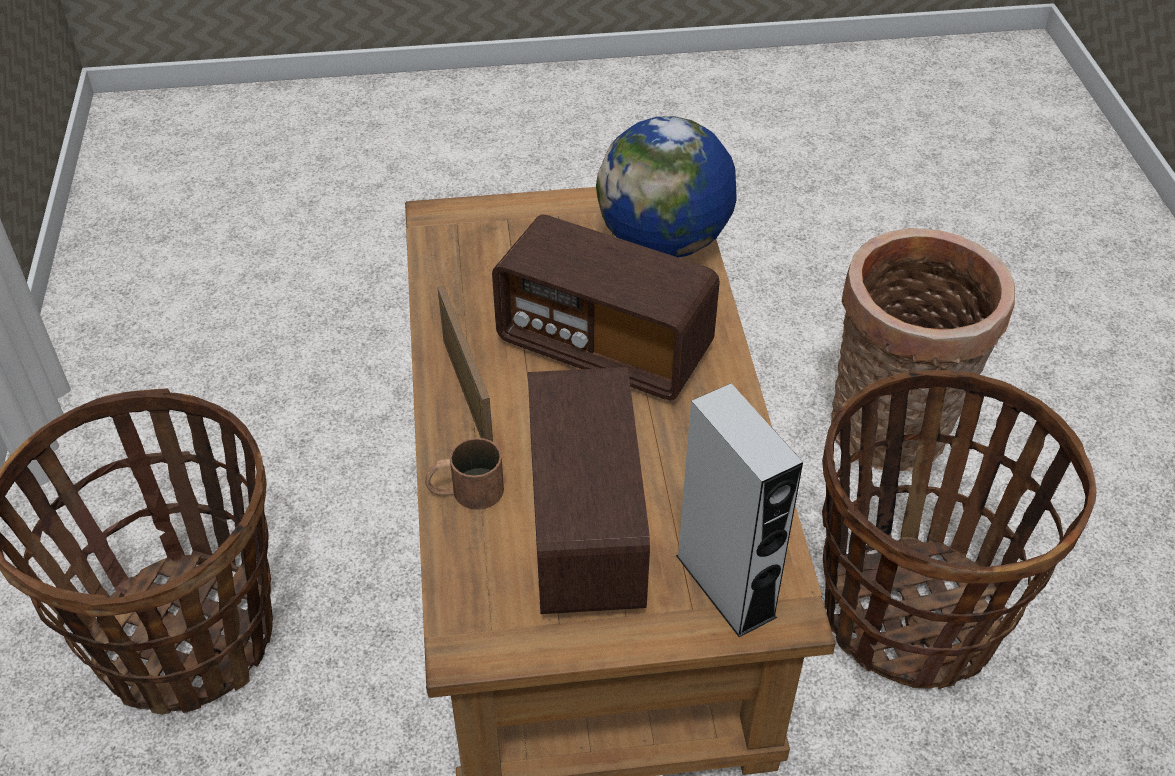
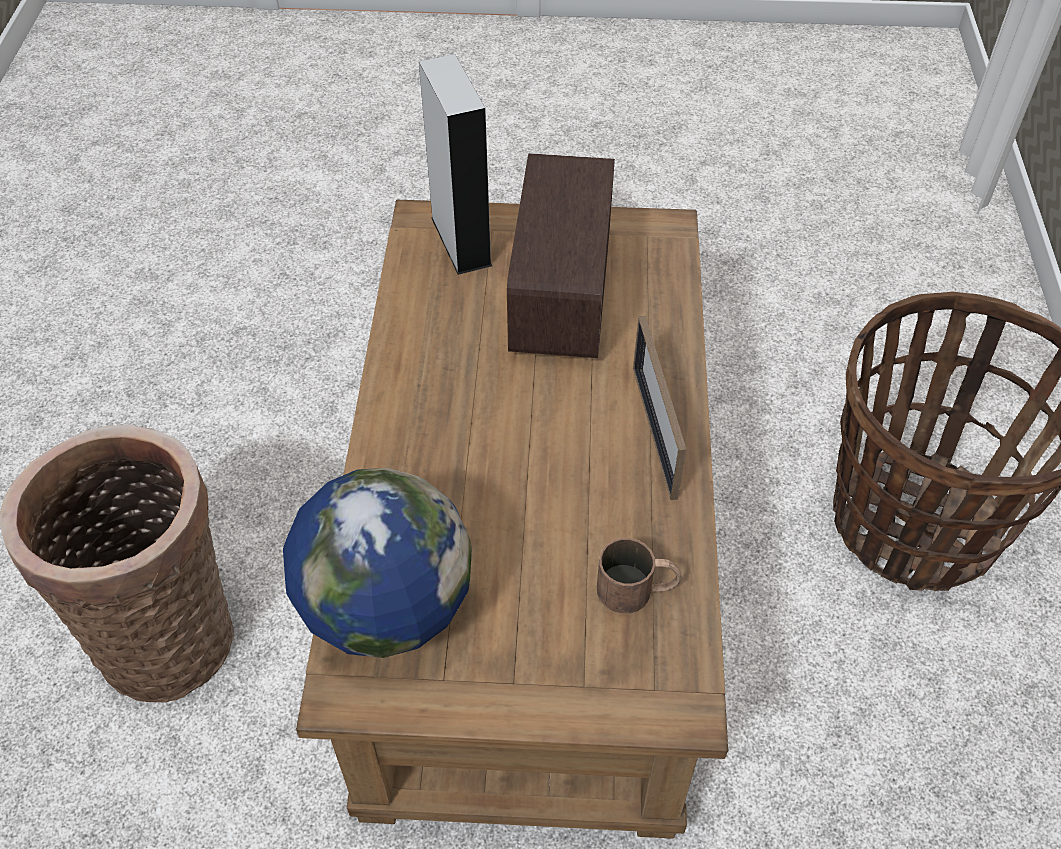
camera: 170 degrees left, 5 degrees up
brown mug [425,438,504,510] -> brown mug moved to [597,538,681,614]
radio [492,214,720,400] -> none
basket [822,370,1097,689] -> none

